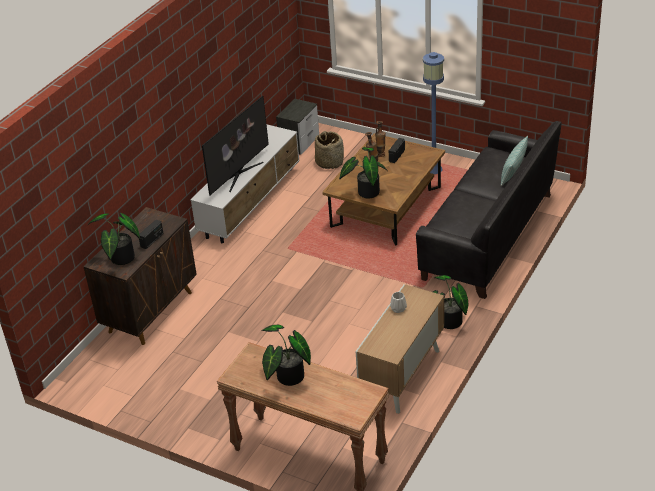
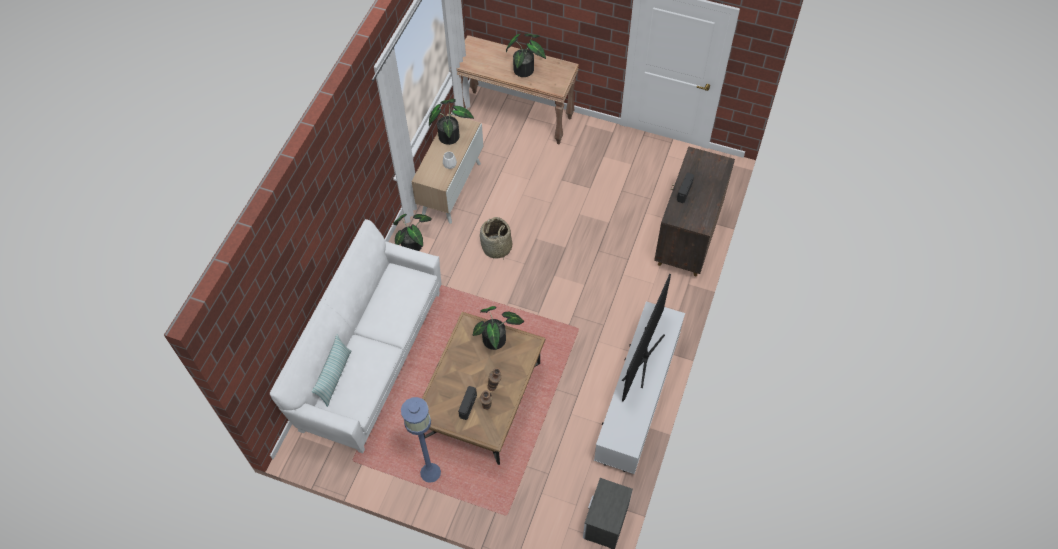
camera: 170 degrees right, 20 degrees up
potted plant [88,212,140,265] -> potted plant moved to [429,99,474,145]
basket [315,131,344,169] -> basket moved to [480,217,512,258]
black sofa [416,121,562,299] -> white sofa [270,219,442,453]

